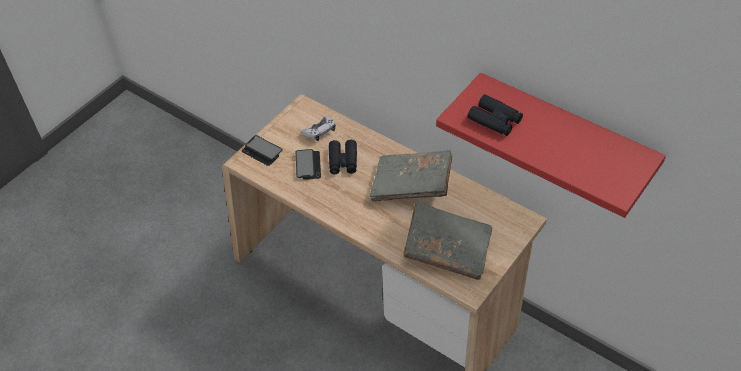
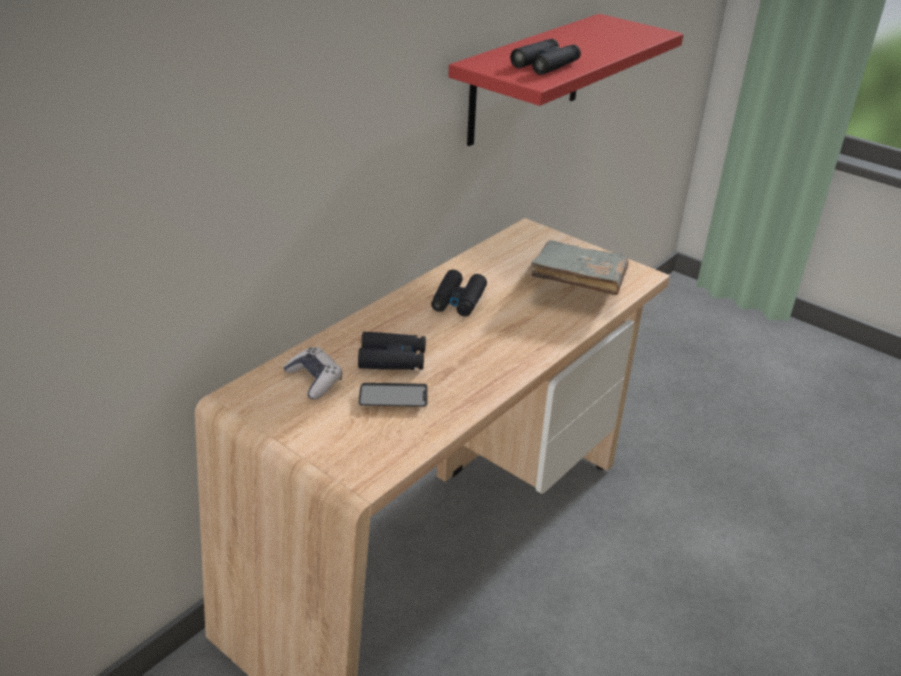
camera: 90 degrees left, 15 degrees down
phone [242,135,283,166] -> none
grey book [370,150,452,202] -> black binoculars [431,270,487,317]

